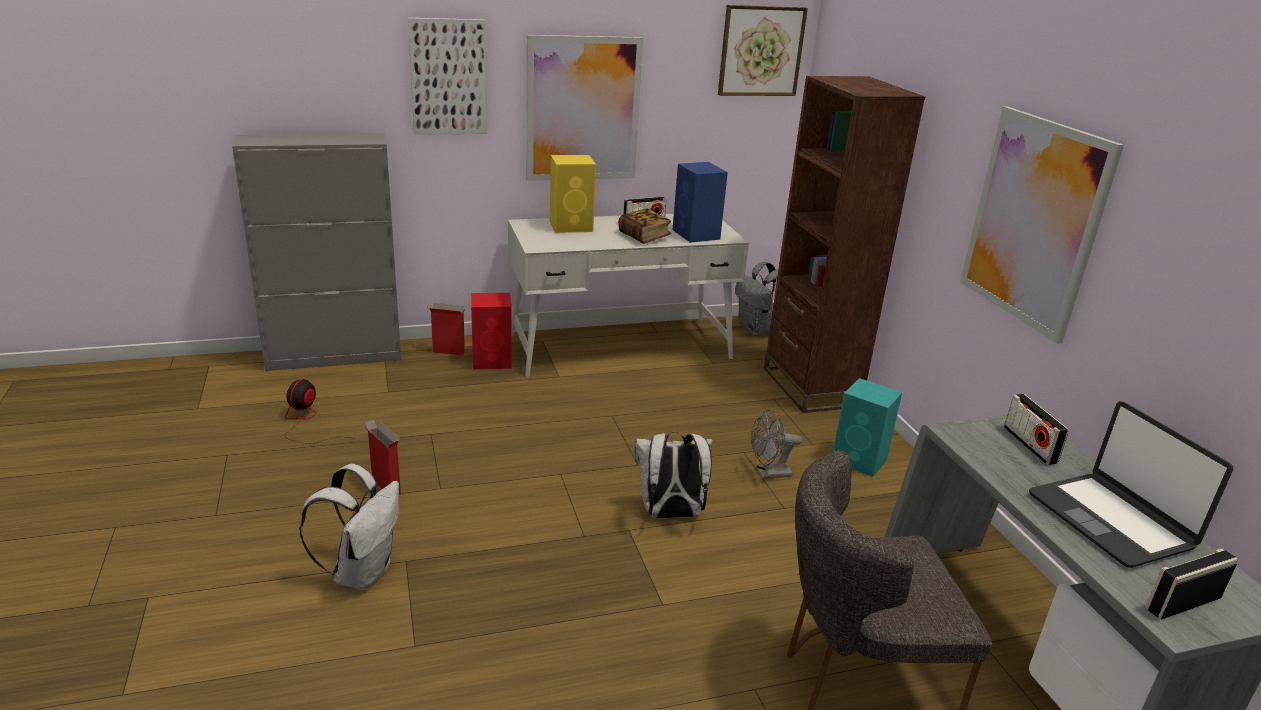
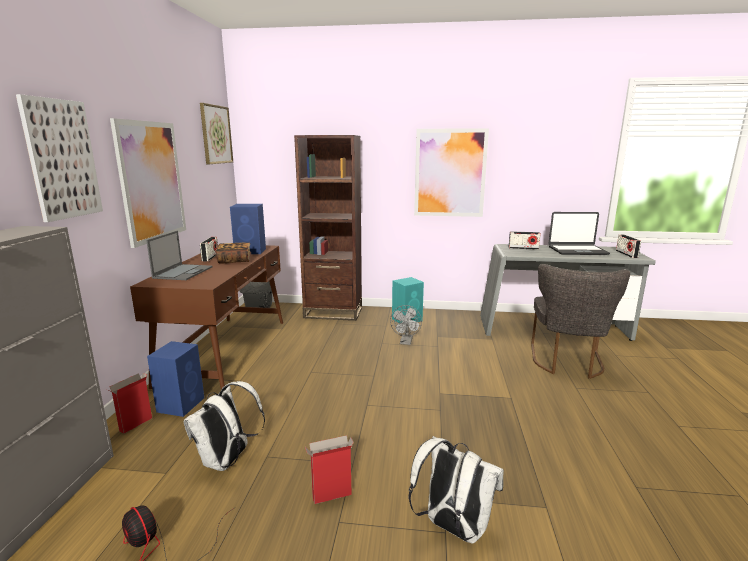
camera: 65 degrees left, 10 degrees down
red speaker [471,293,512,370] -> blue speaker [147,341,204,417]
white desk [508,214,749,377] -> brown desk [130,245,283,389]
yellow speaker [550,155,596,233] -> laptop [146,231,212,280]
white backpack [634,432,713,519] -> white backpack moved to [183,381,265,471]

